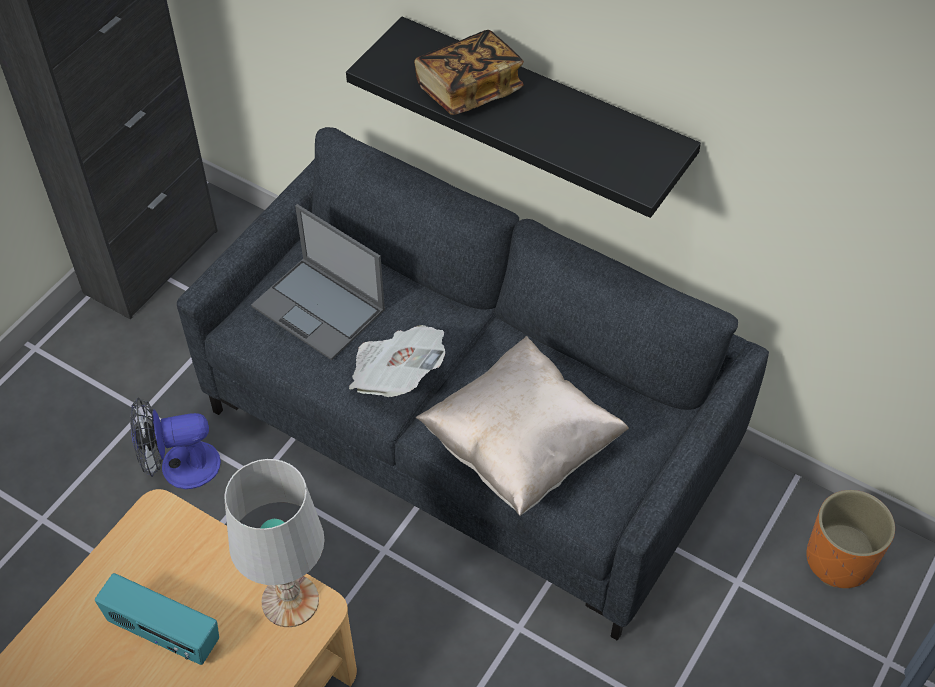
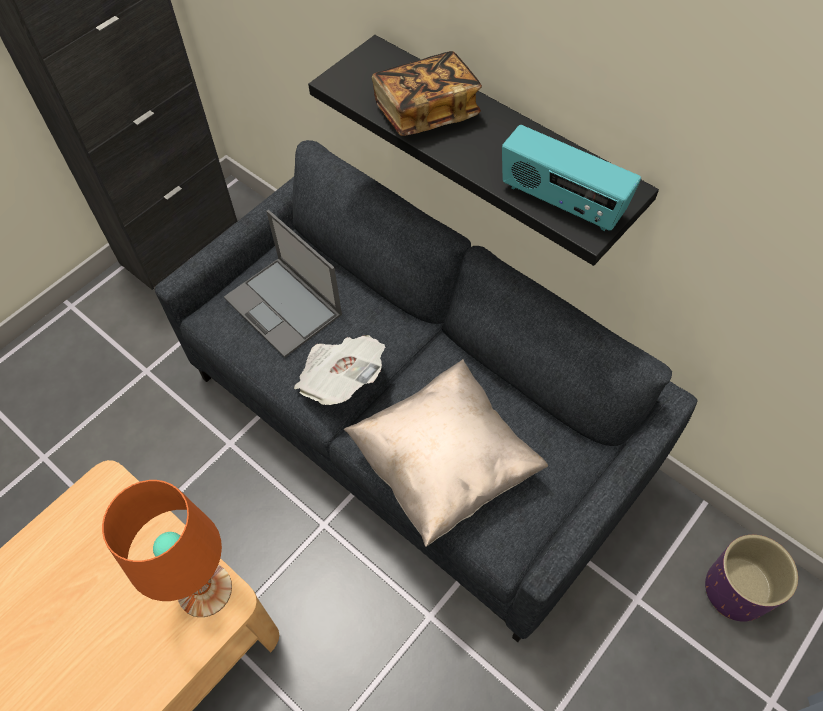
camera: 10 degrees right, 5 degrees up
radio [95,573,219,665] -> radio moved to [502,125,641,231]
fan [130,398,221,489] -> none
white table lamp [224,459,324,627] -> orange table lamp [102,480,232,617]
orange planter [806,490,895,588] -> purple planter [705,535,798,622]

